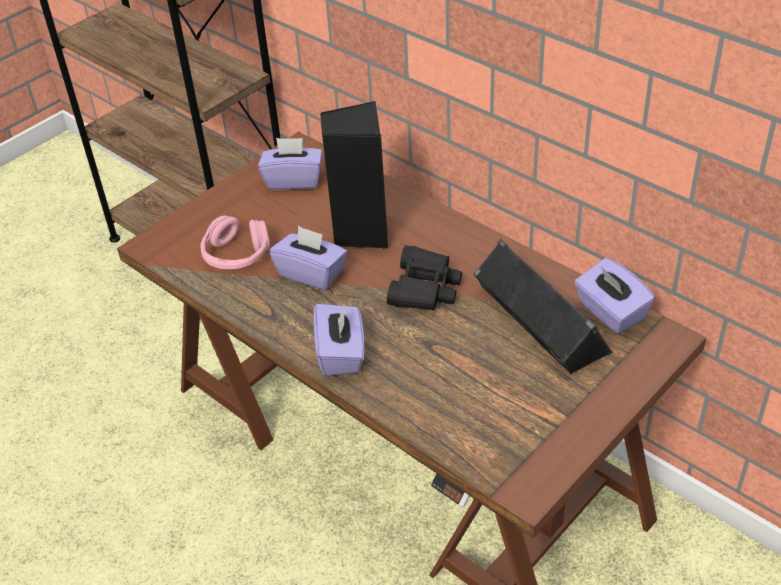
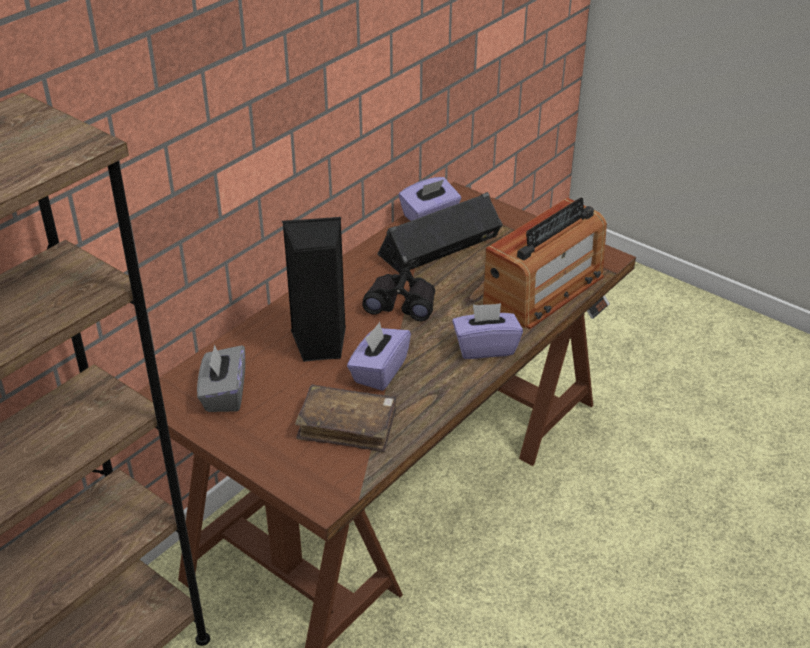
camera: 95 degrees left, 5 degrees down
pink headphones [200,216,270,269] -> brown book [295,384,397,452]
purple tissue box [258,138,323,190] -> grey tissue box [197,345,245,412]
none -> radio [483,197,607,329]

